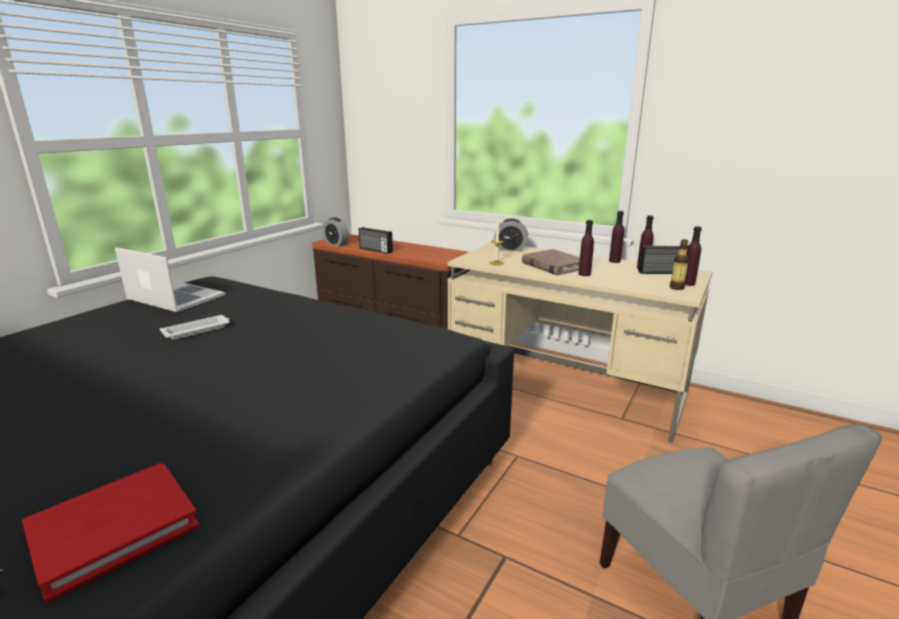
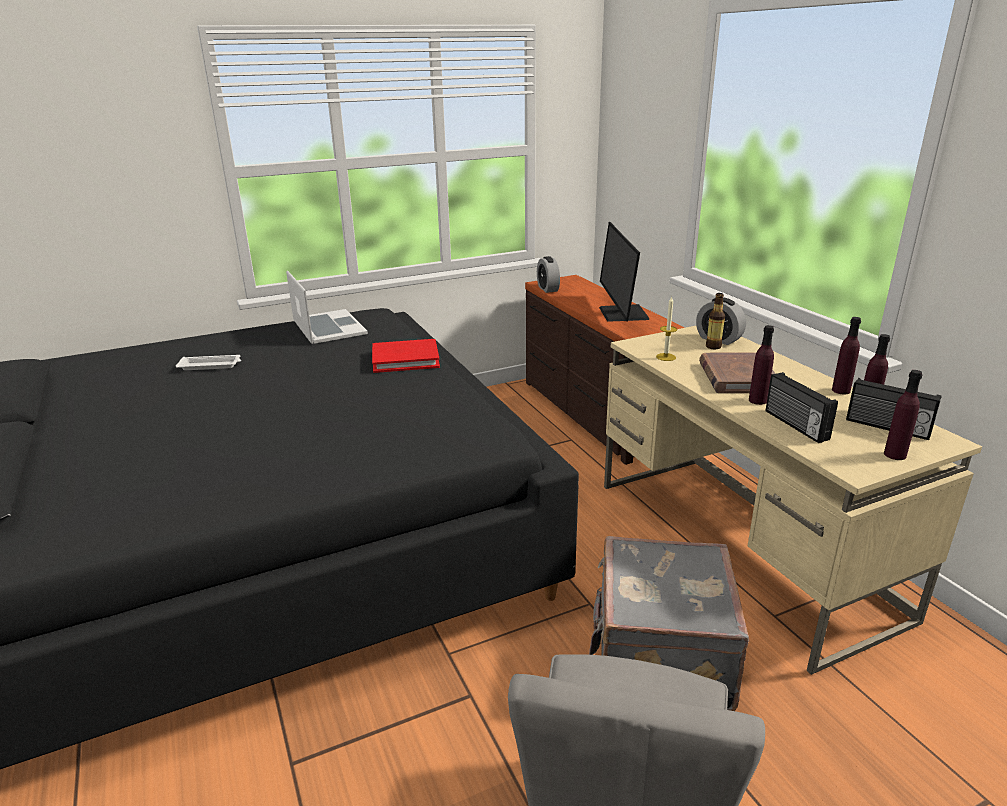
camera: 35 degrees right, 5 degrees up
red book [22,464,199,603] -> red book moved to [372,339,440,373]
white tray [160,315,230,340] -> white tray moved to [176,355,241,370]
radio [359,227,393,254] -> radio moved to [766,372,838,443]
bottle [670,239,689,290] -> bottle moved to [706,293,725,349]
none -> grey suitcase [589,536,749,711]
none -> monitor [599,222,649,322]

